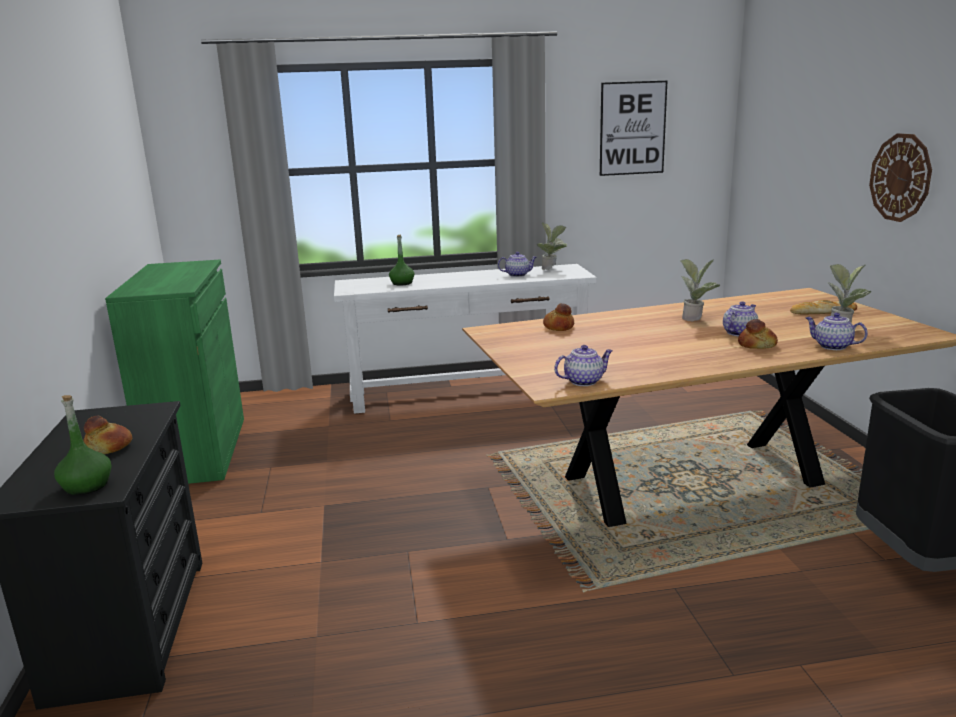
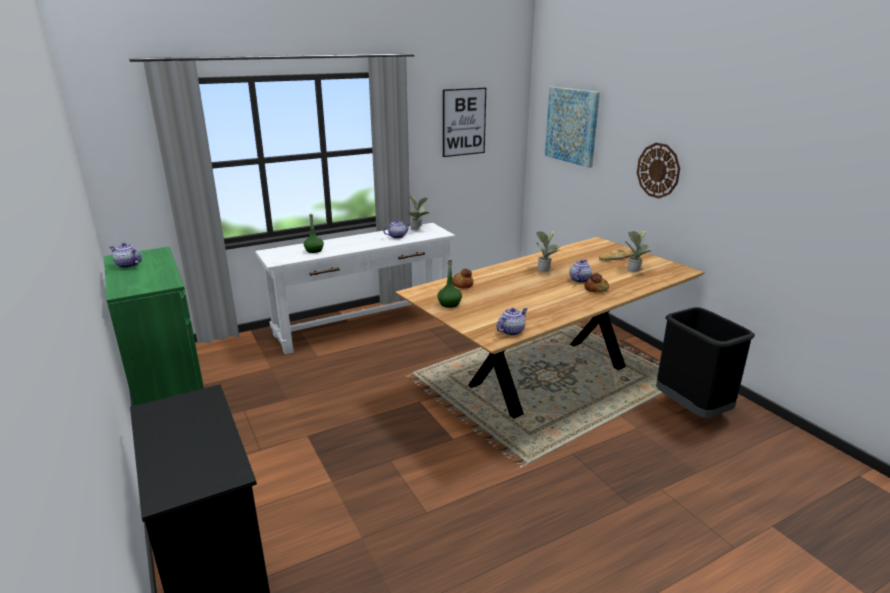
camera: 20 degrees left, 5 degrees up
green bottle [54,395,111,495] -> green bottle moved to [437,260,462,308]
bread [83,416,132,454] -> none
teapot [806,312,868,350] -> teapot moved to [110,243,142,268]
none -> picture [545,87,600,168]

